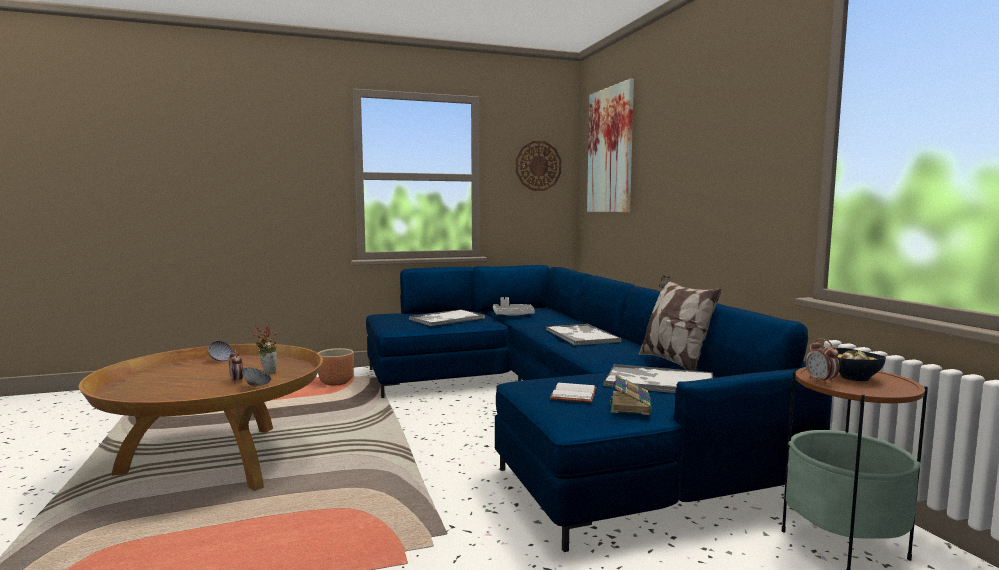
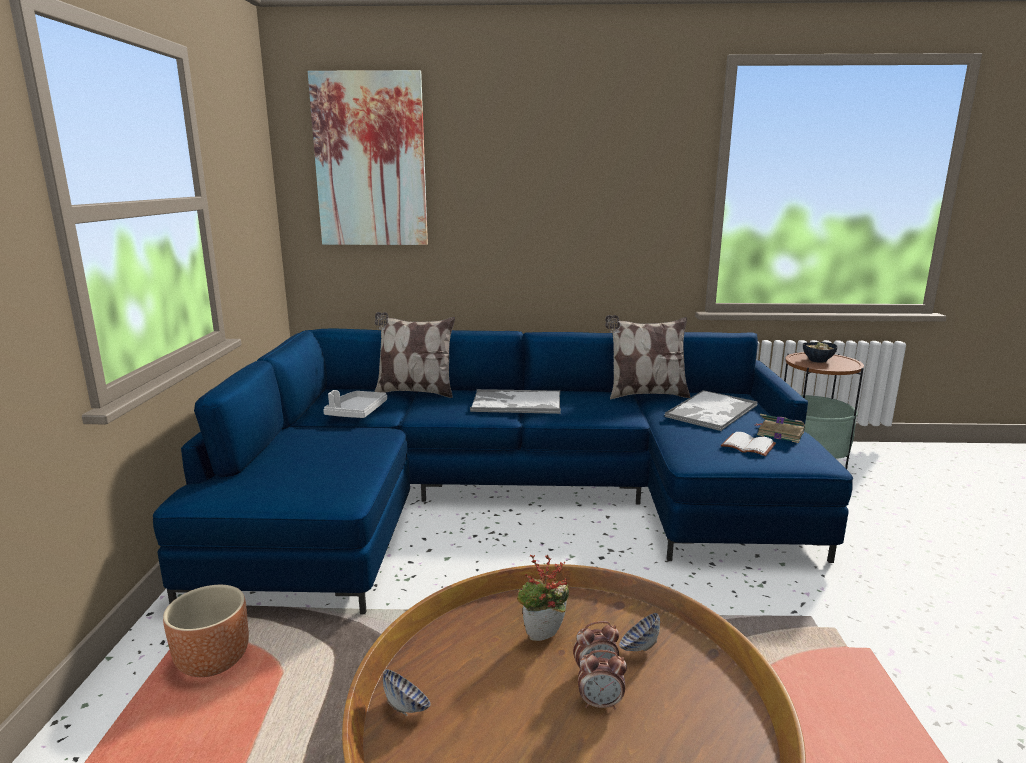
camera: 70 degrees left, 10 degrees up
tray [409,309,485,326] -> none
wall clock [516,141,561,191] -> none
alarm clock [805,338,840,384] -> alarm clock moved to [578,650,627,709]
none -> pillow [374,312,455,398]

